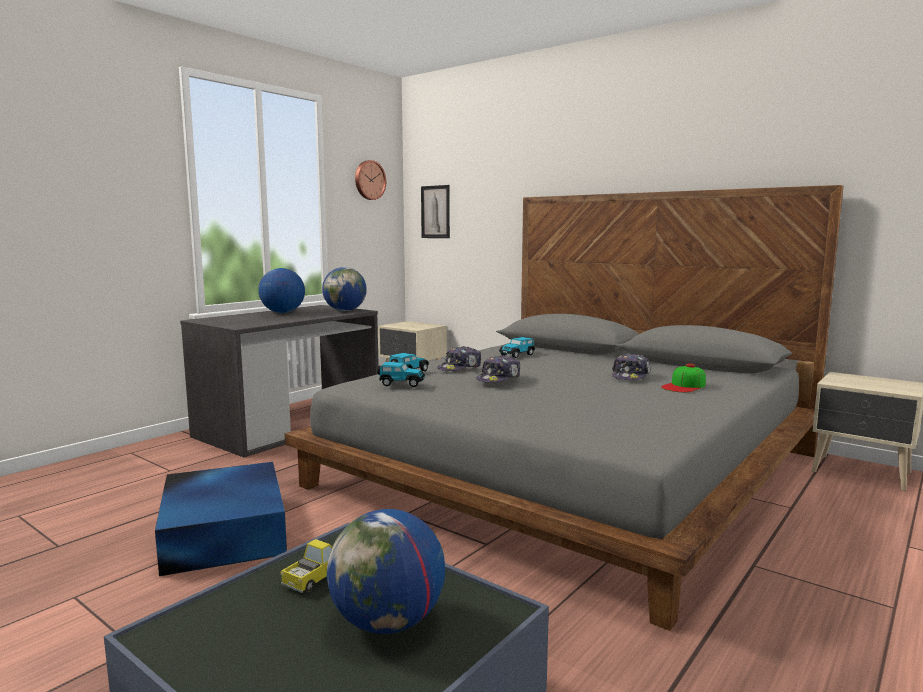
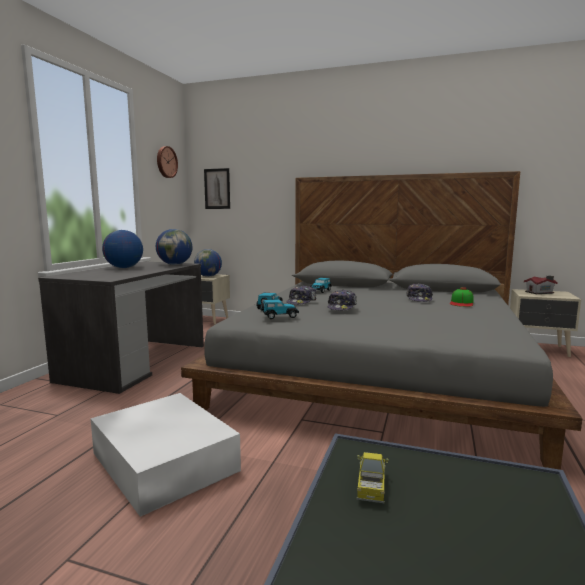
camera: 20 degrees left, 0 degrees up
blue storage box [155,462,287,576] -> white storage box [90,393,241,517]
globe [327,509,445,634] -> globe moved to [194,249,222,277]
none -> toy house [524,276,558,294]

